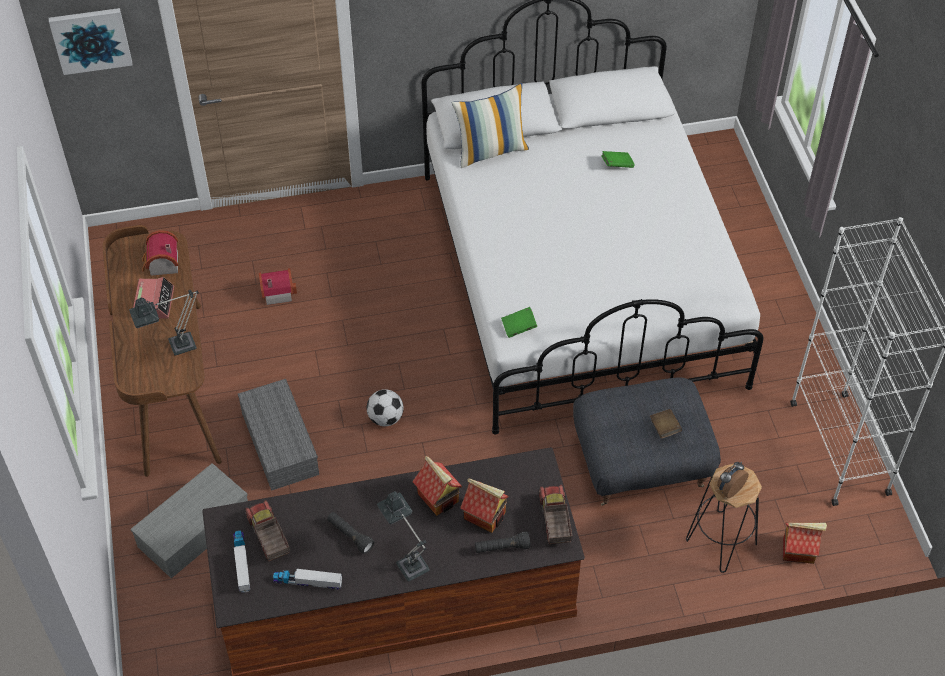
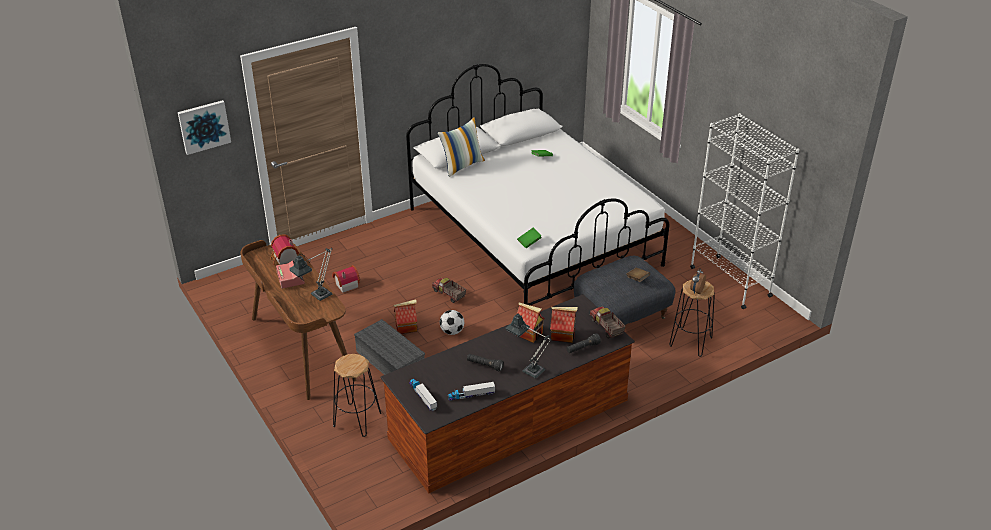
camera: 20 degrees left, 15 degrees down
grey storage box [131,463,248,578] -> black stool [333,354,381,437]
toy truck [245,500,290,561] -> toy truck moved to [432,278,466,303]
toy house [783,523,827,564] -> toy house moved to [394,299,417,334]

